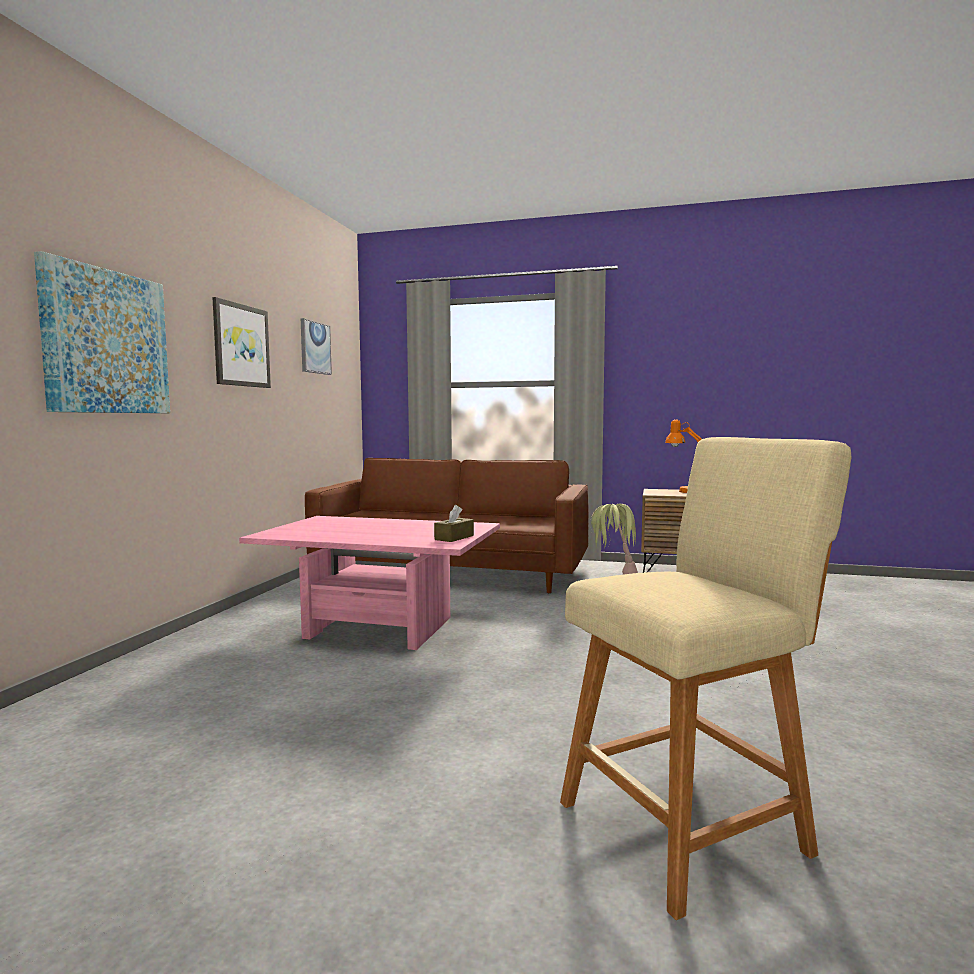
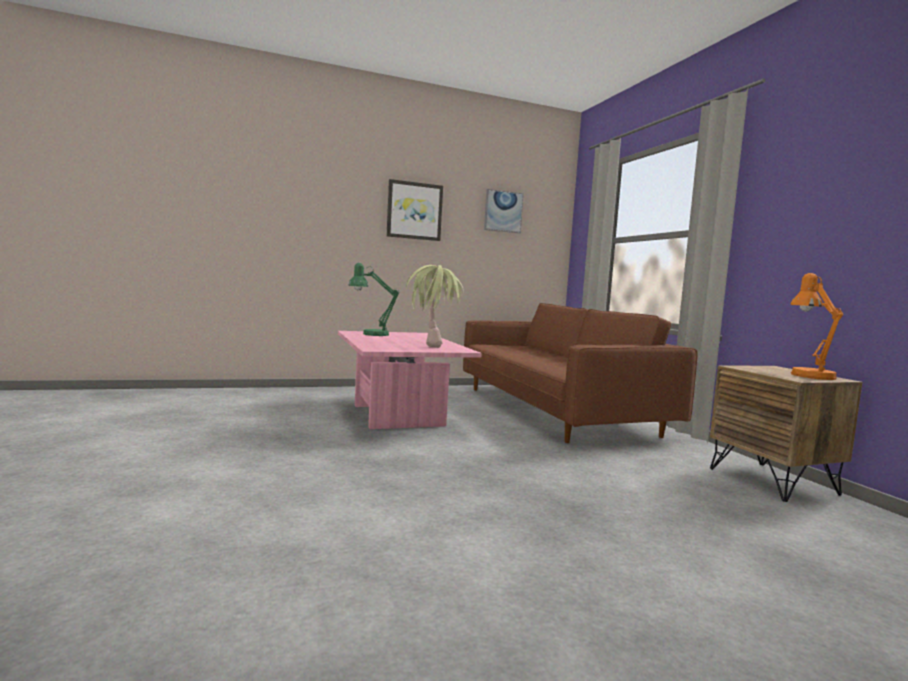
camera: 55 degrees right, 0 degrees up
picture [34,251,170,413] -> none
brown tissue box [434,505,474,542] -> none
beige stool [560,437,851,920] -> none
potted plant [590,504,638,575] -> potted plant moved to [406,265,464,348]
none -> green table lamp [348,263,399,336]

